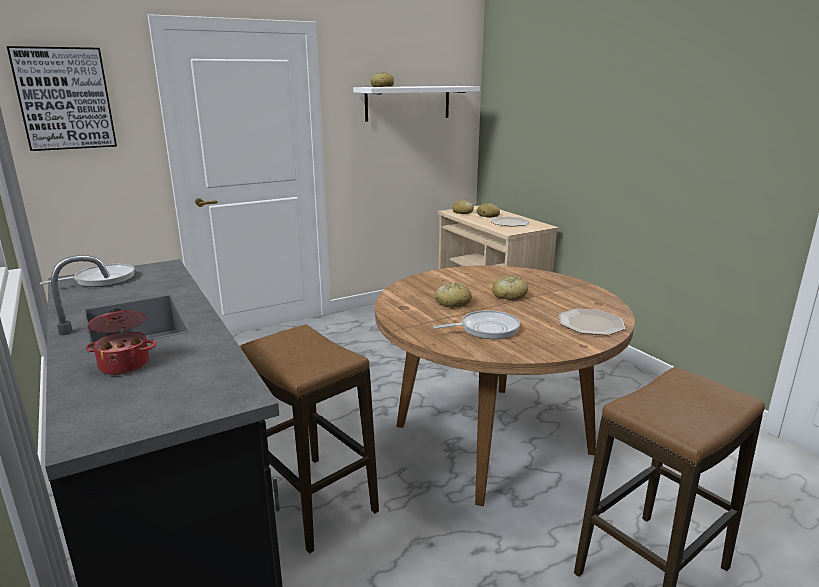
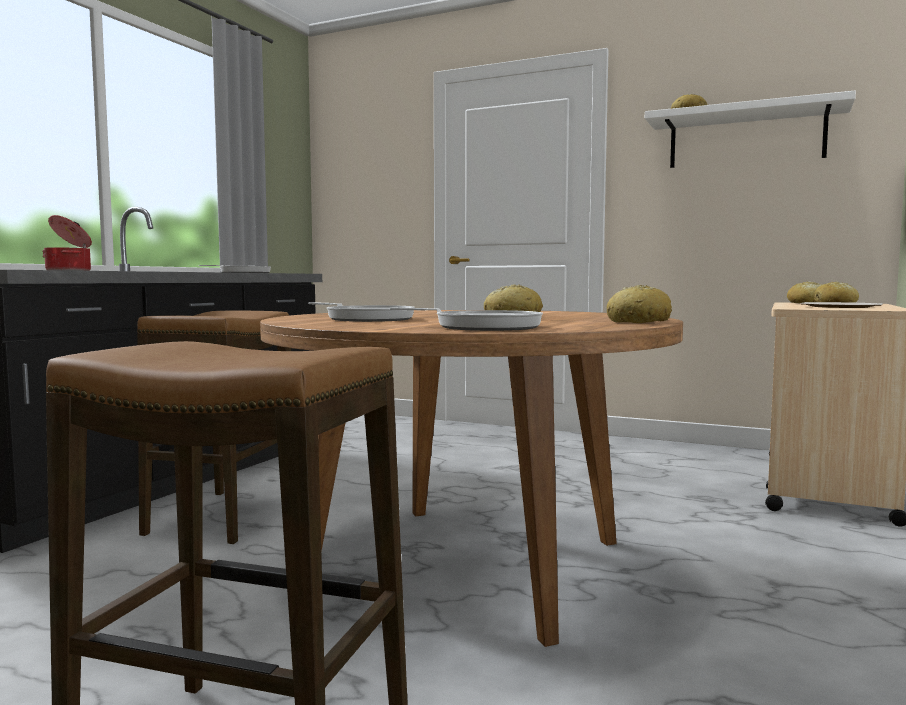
camera: 55 degrees right, 15 degrees down
picture [7,46,117,151] -> none
bread [435,282,472,308] -> bread moved to [607,285,672,323]
plate [559,308,625,335] -> frying pan [389,308,543,331]

